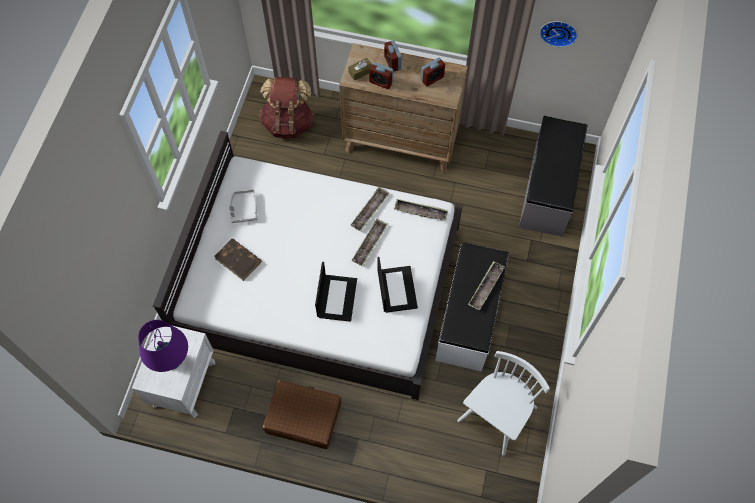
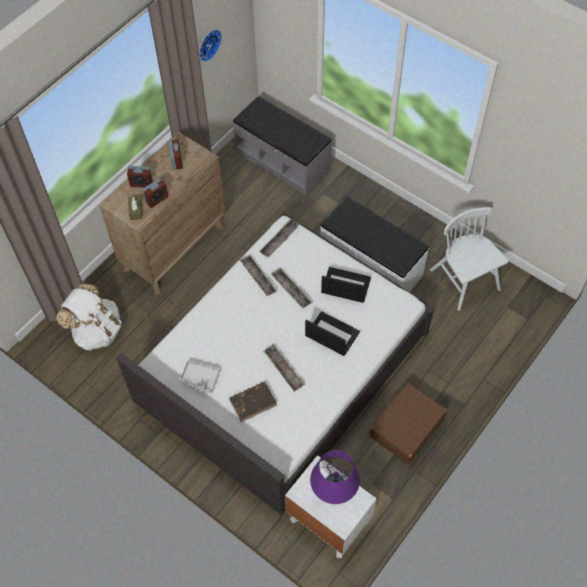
camera: 65 degrees left, 5 degrees down
brown backpack [259,77,314,139] -> white backpack [56,283,122,351]
tray [468,261,505,310] -> tray moved to [263,344,305,392]

